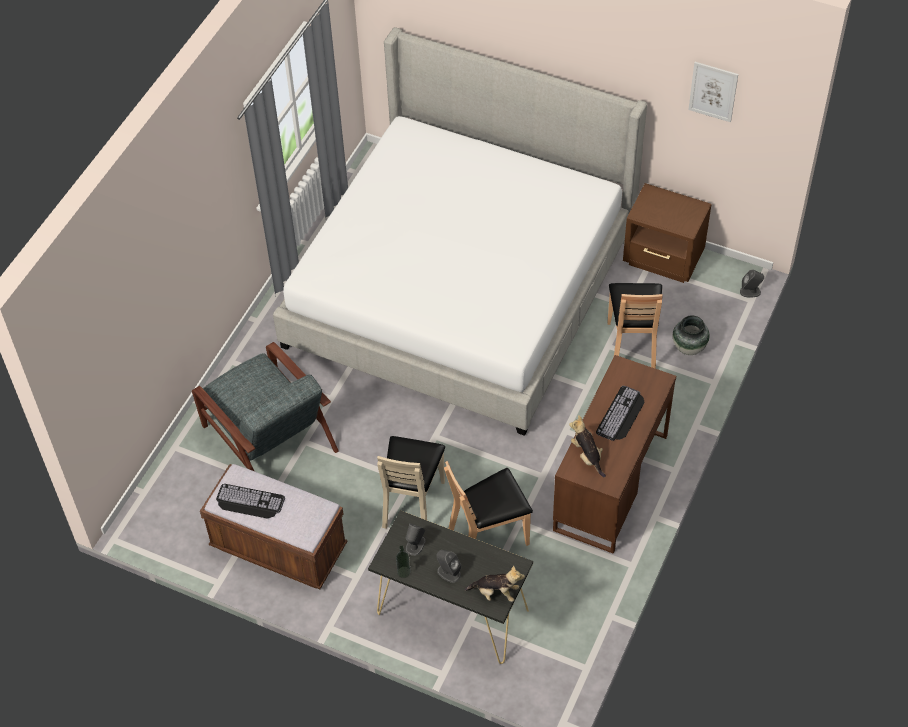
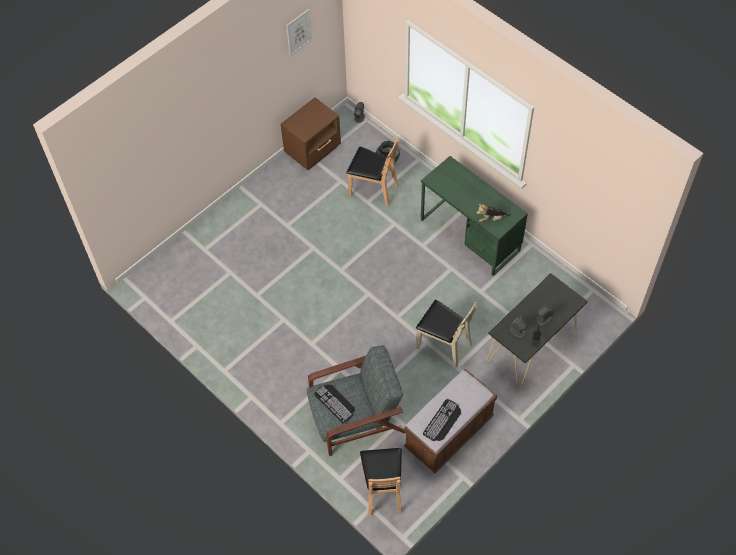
camera: 70 degrees left, 5 degrees up
bed [273,27,647,436] -> none
brown chair [444,461,533,546] -> brown chair moved to [360,448,402,516]
plush toy [465,565,525,602] -> none
brown desk [553,355,676,554] -> green desk [421,156,528,276]
keyboard [596,386,645,441] -> keyboard moved to [313,385,354,424]

